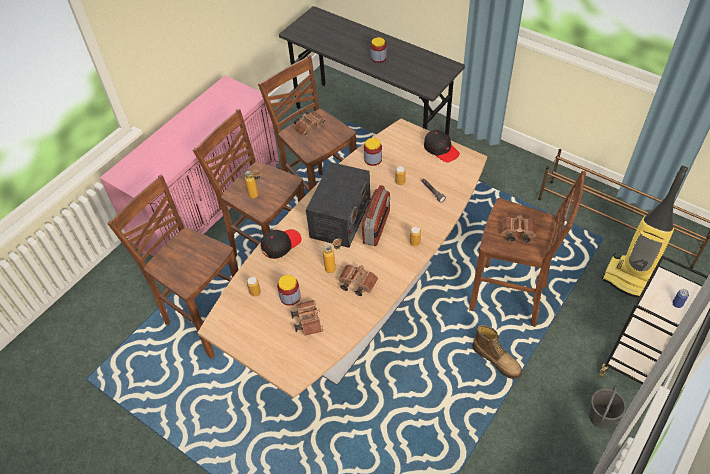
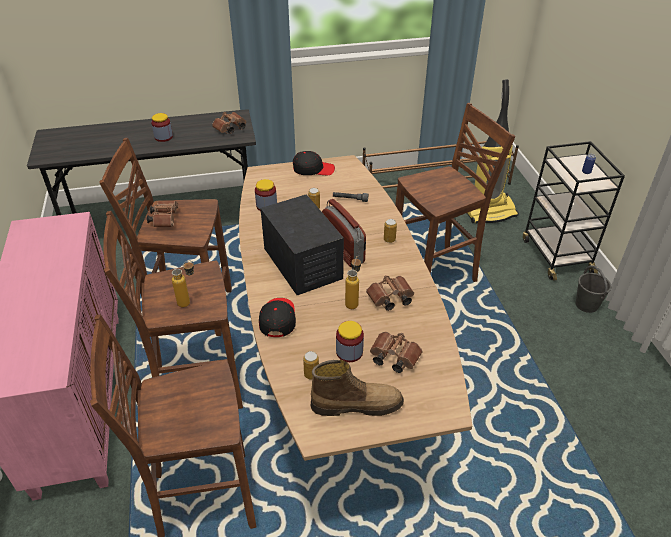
camera: 50 degrees left, 10 degrees down
boot [472,325,522,379] -> boot moved to [310,360,404,416]
brown binoculars [501,215,536,243] -> brown binoculars moved to [212,112,246,134]

